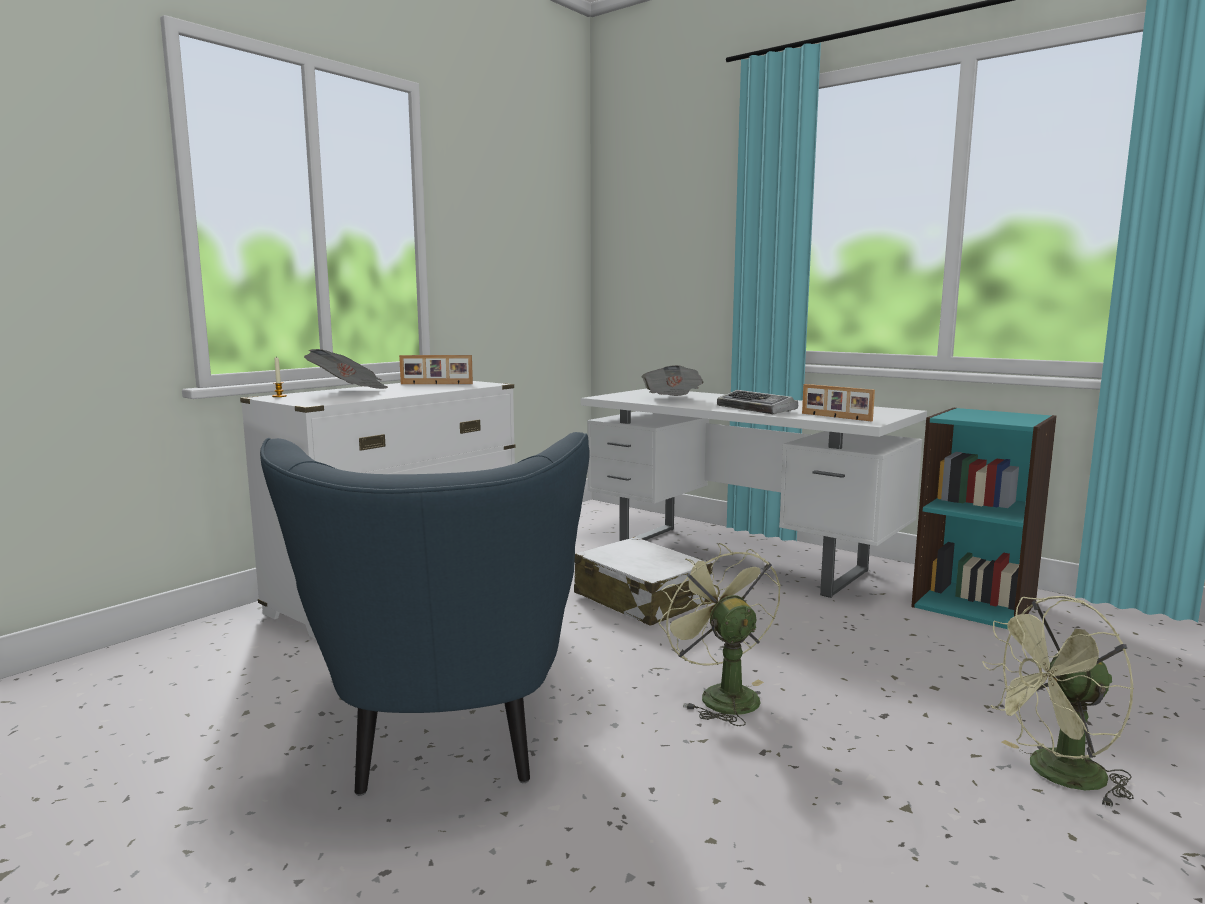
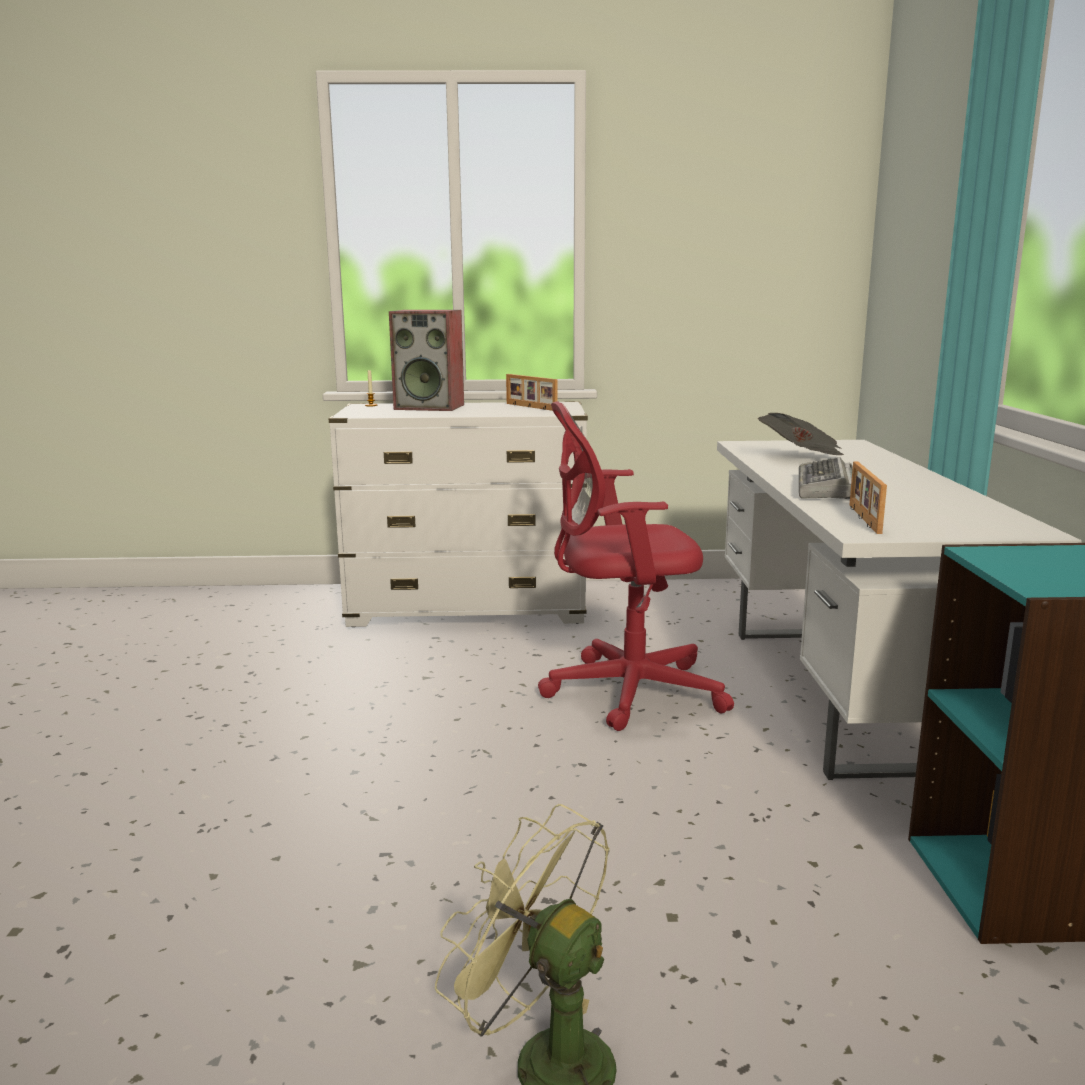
camera: 50 degrees right, 5 degrees up
blue armchair [260,432,590,796] -> none
newspaper [304,349,388,389] -> speaker [389,310,464,411]
white suitcase [574,536,713,626] -> red office chair [538,401,734,731]
green fan [659,543,781,726] -> none

